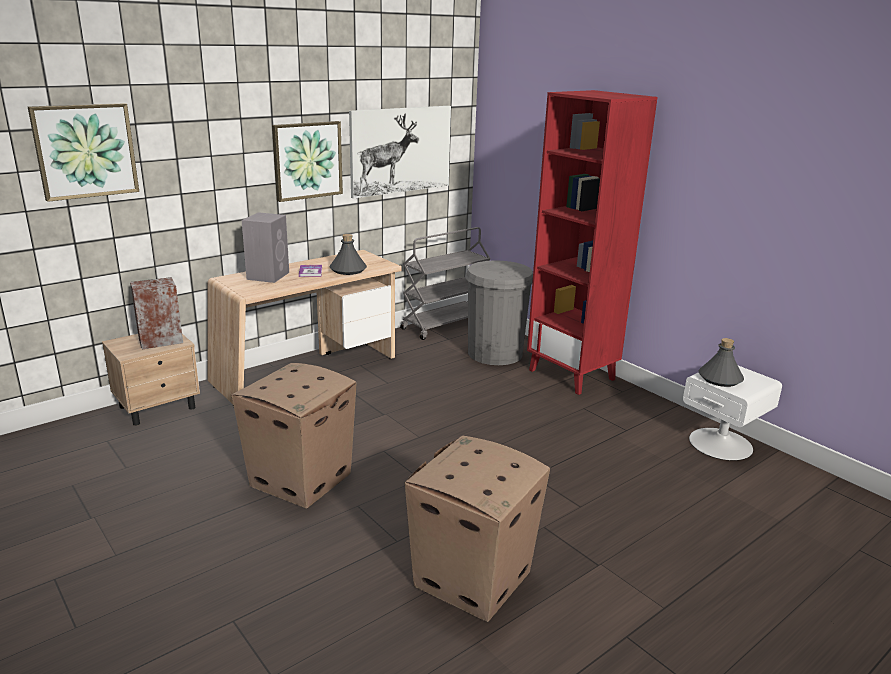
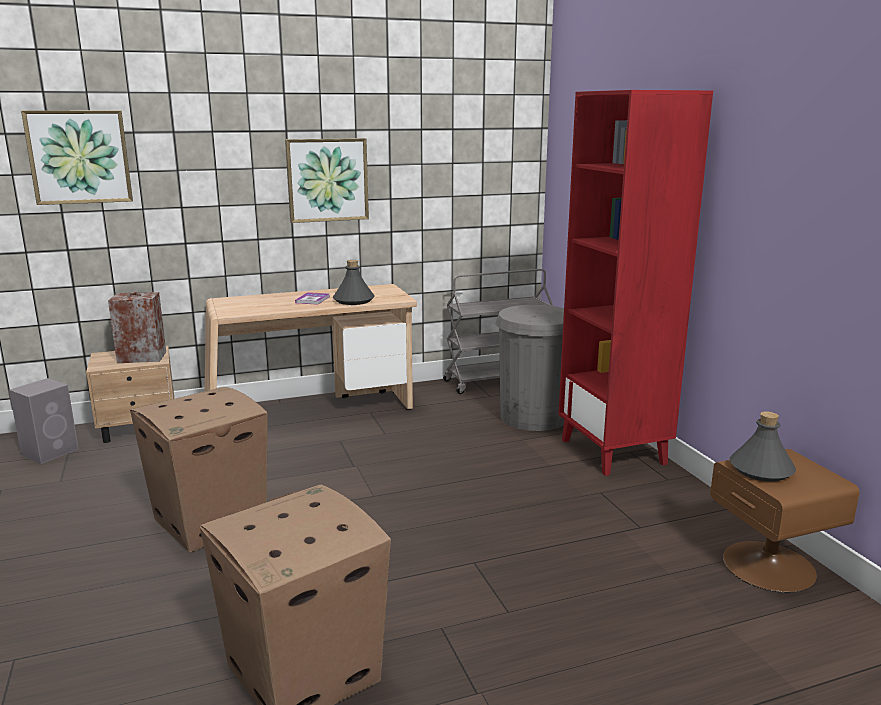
camera: 20 degrees right, 5 degrees down
grey speaker [242,212,289,283] -> grey speaker moved to [9,378,79,464]
picture [349,106,451,199] -> none
white nightstand [683,366,782,461] -> brown nightstand [710,449,860,593]

